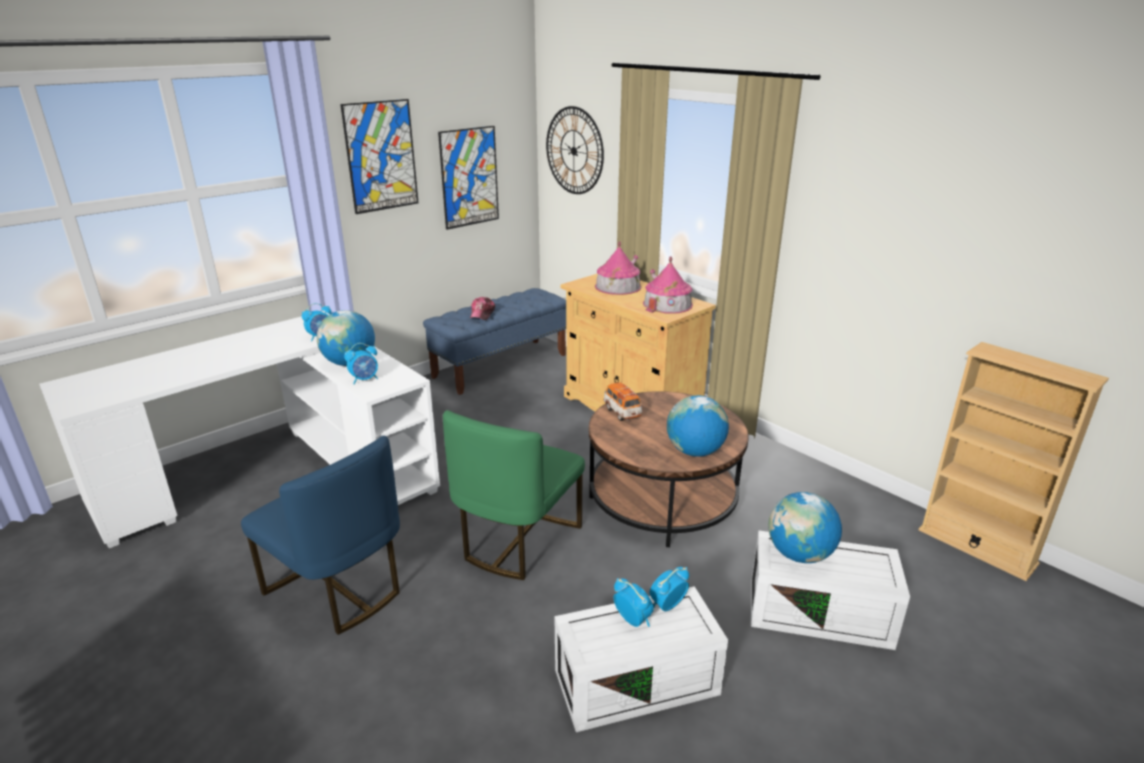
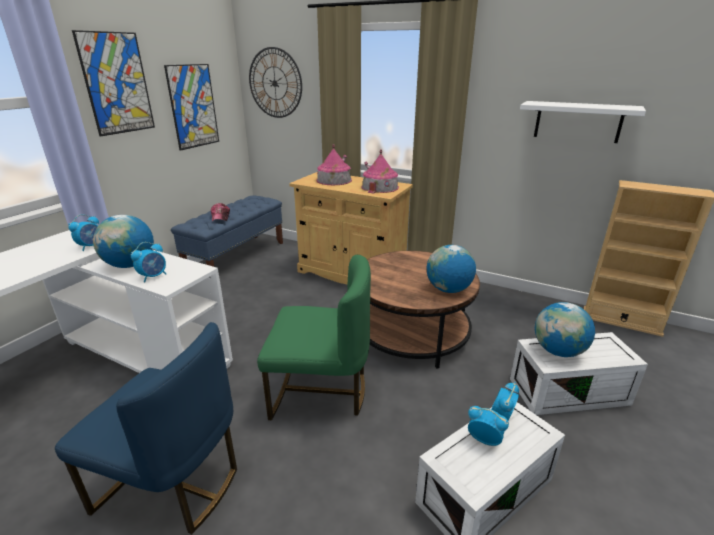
camera: 20 degrees left, 0 degrees up
green chair [443,410,585,580] -> green chair turned 90 degrees counterclockwise [257,255,371,420]
toy car [603,382,642,421] -> none
none -> white shelf [520,101,646,143]

